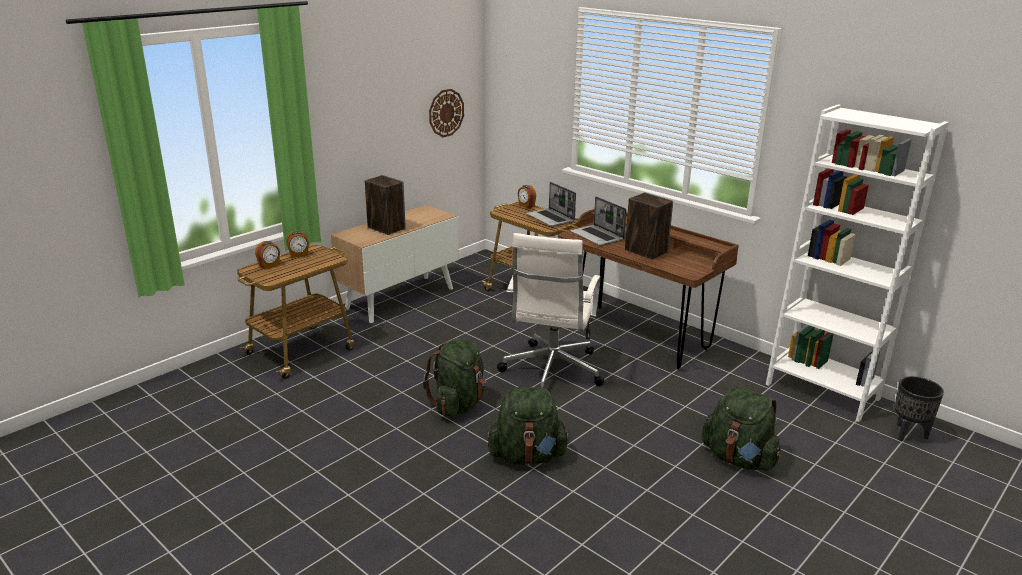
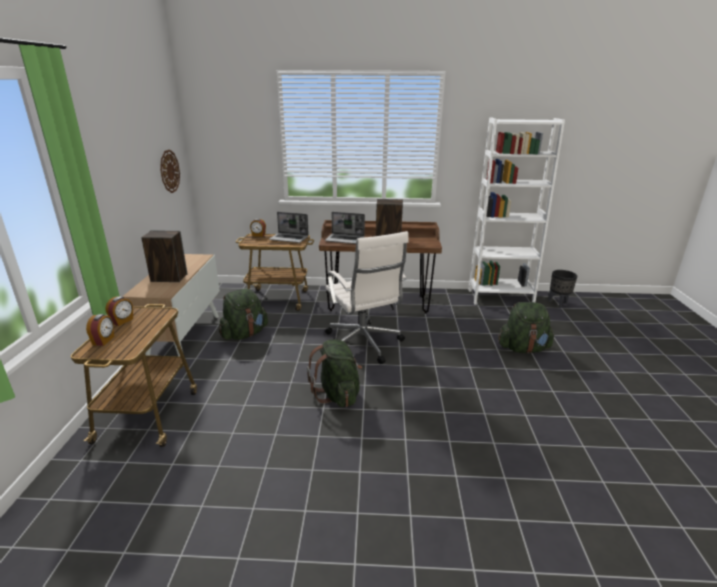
camera: 40 degrees left, 0 degrees up
green backpack [488,387,570,465] -> green backpack moved to [219,288,268,340]

